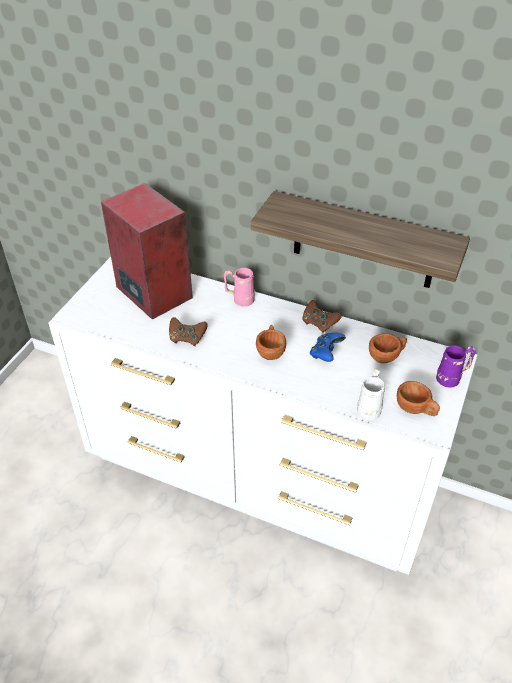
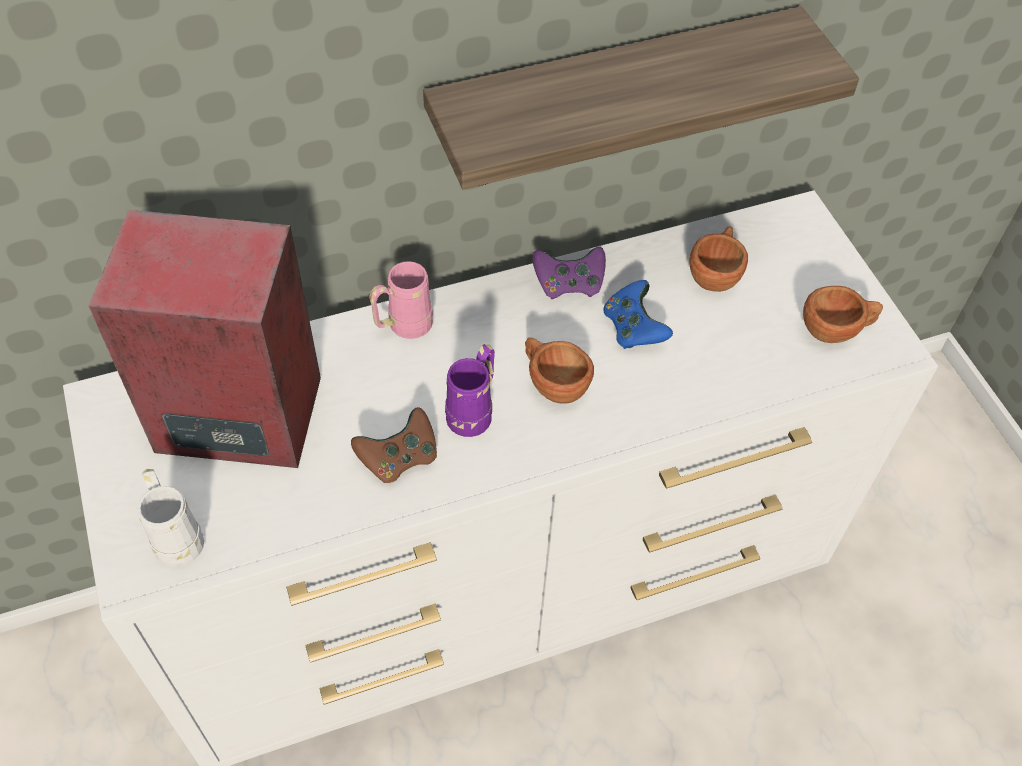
camera: 45 degrees left, 10 degrees up
brown game controller [302,300,342,333] -> purple game controller [532,247,606,299]
white mug [357,369,385,420] -> white mug moved to [138,469,204,567]
purple mug [436,345,475,388] -> purple mug moved to [445,344,495,437]

